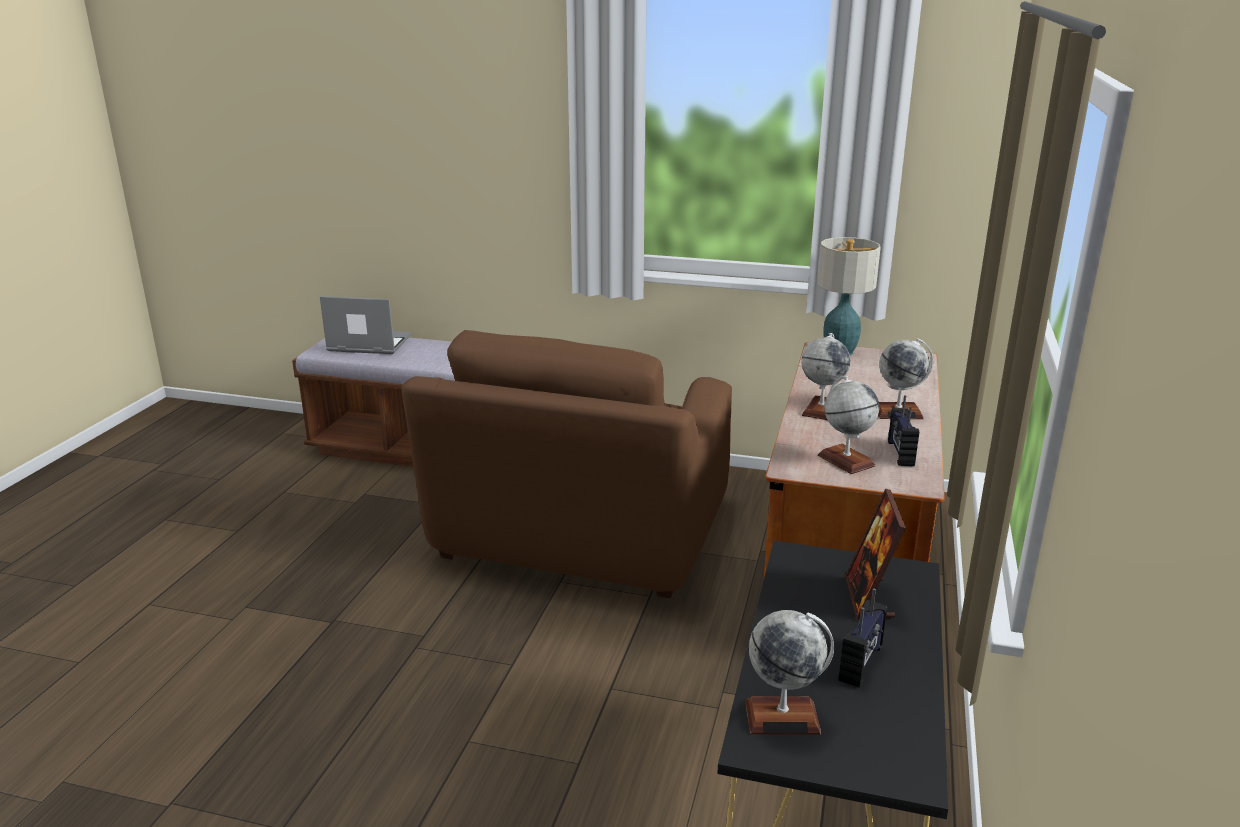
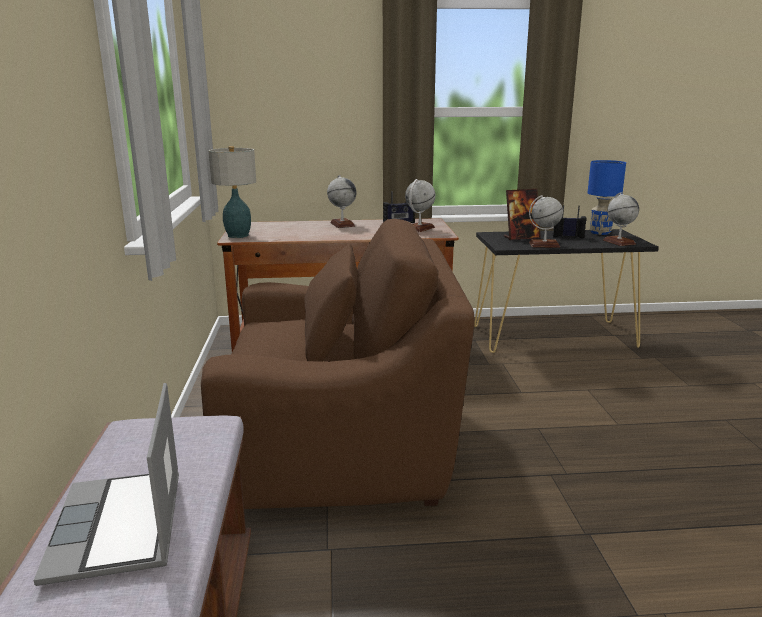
camera: 110 degrees left, 5 degrees down
globe [801,333,850,420] -> globe moved to [529,195,563,248]
none -> blue table lamp [588,160,626,235]

